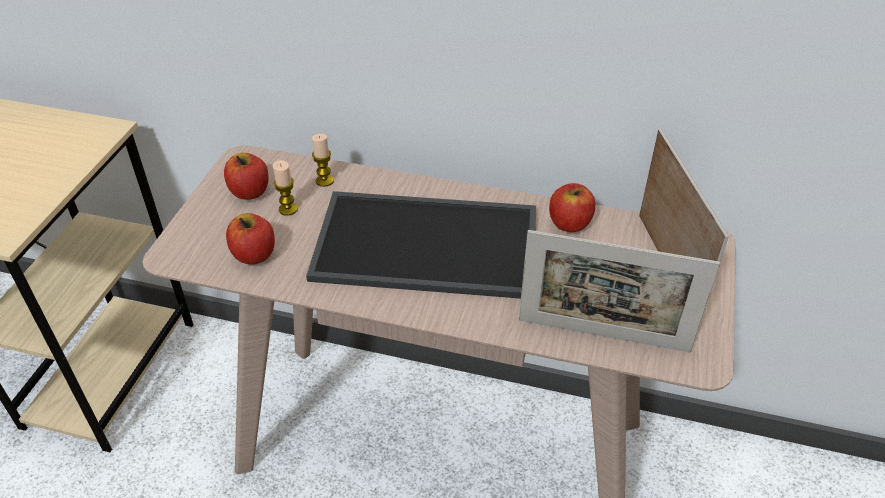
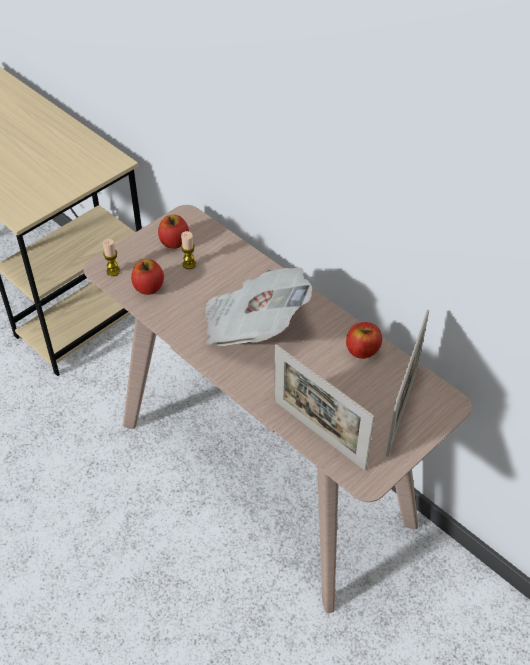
camera: 30 degrees right, 5 degrees up
tray [306,191,536,299] -> newspaper [205,267,312,346]
candle [312,134,334,187] -> candle moved to [103,239,120,276]

